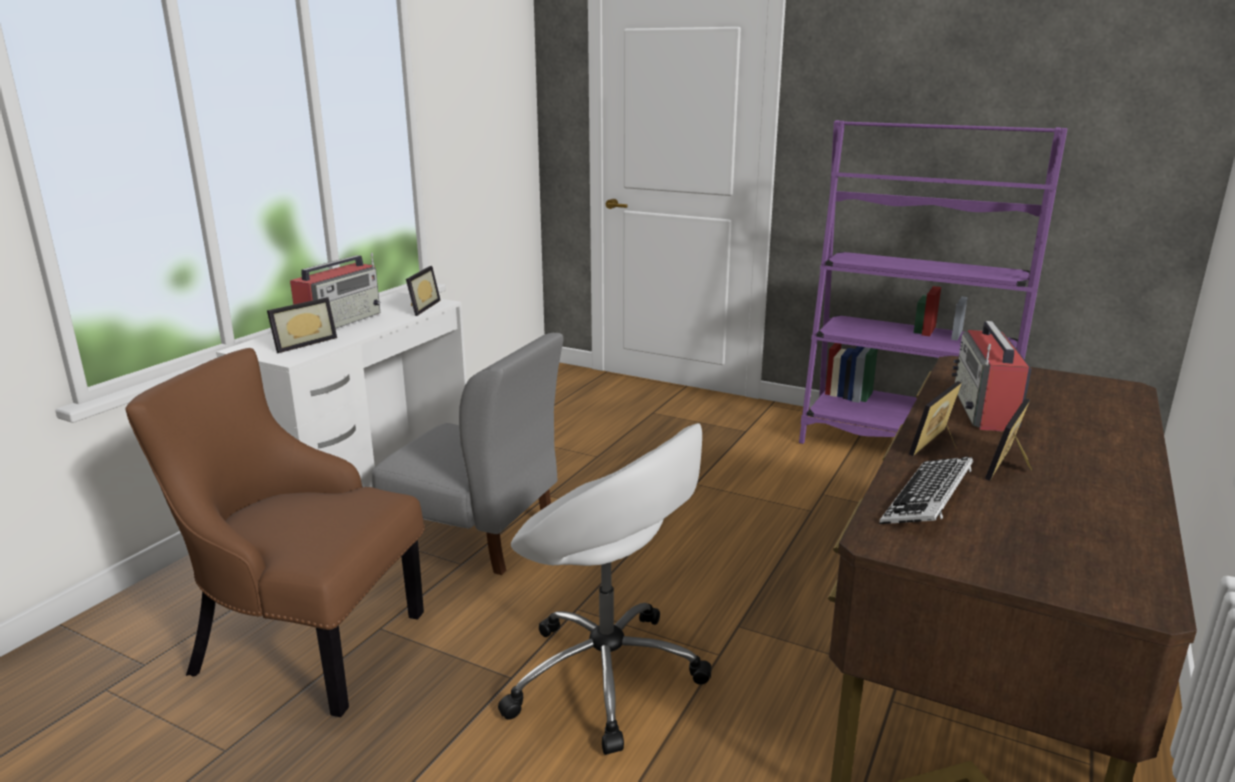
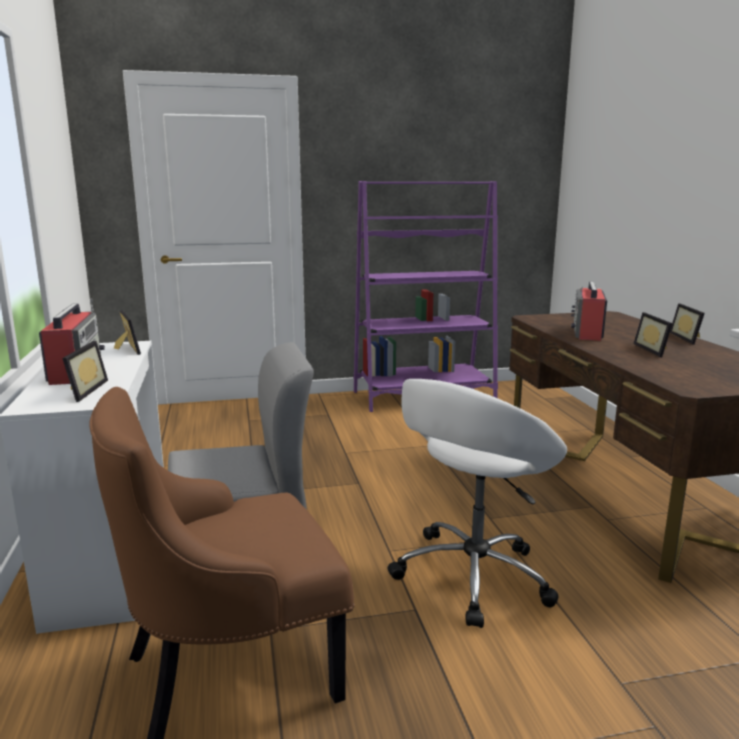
camera: 40 degrees left, 5 degrees down
white office chair [498,423,712,755] -> white office chair turned 135 degrees clockwise [388,379,567,628]
keyboard [879,457,973,524] -> none
picture frame [909,381,962,456] -> picture frame moved to [670,303,705,345]
radio [952,321,1031,432] -> radio turned 45 degrees clockwise [571,281,607,341]

